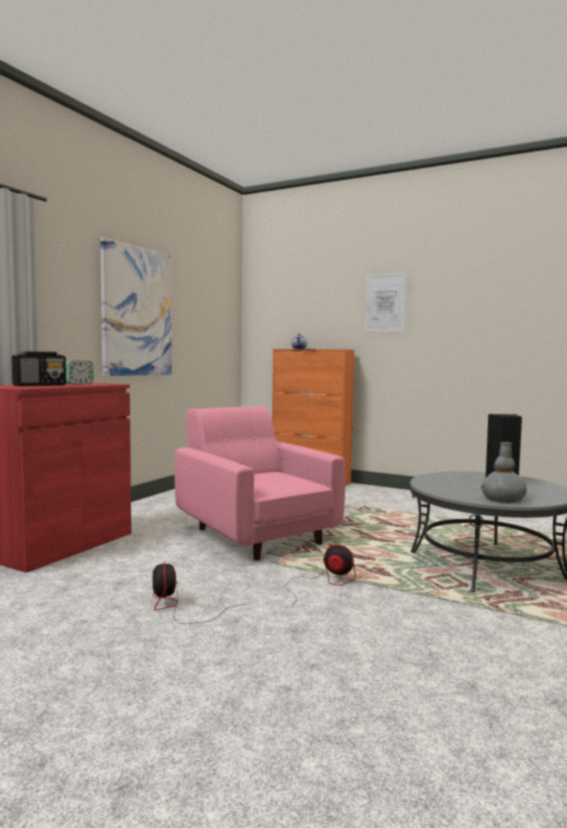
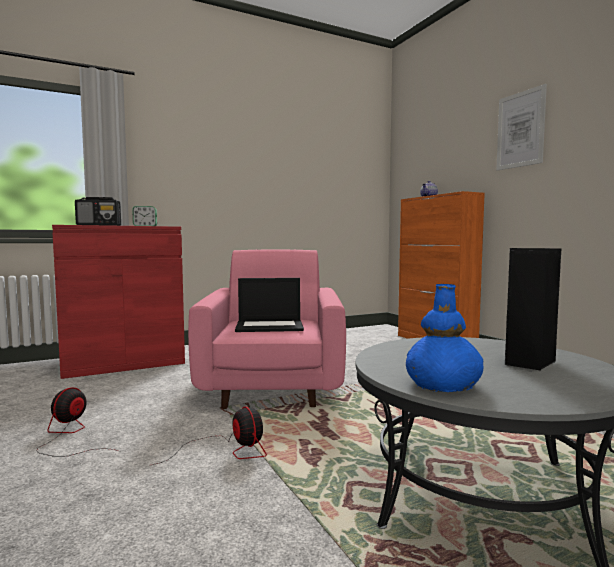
camera: 35 degrees right, 0 degrees up
picture [100,237,172,376] -> none
grey vase [481,442,527,503] -> blue vase [406,284,483,392]
none -> laptop [235,278,304,332]

